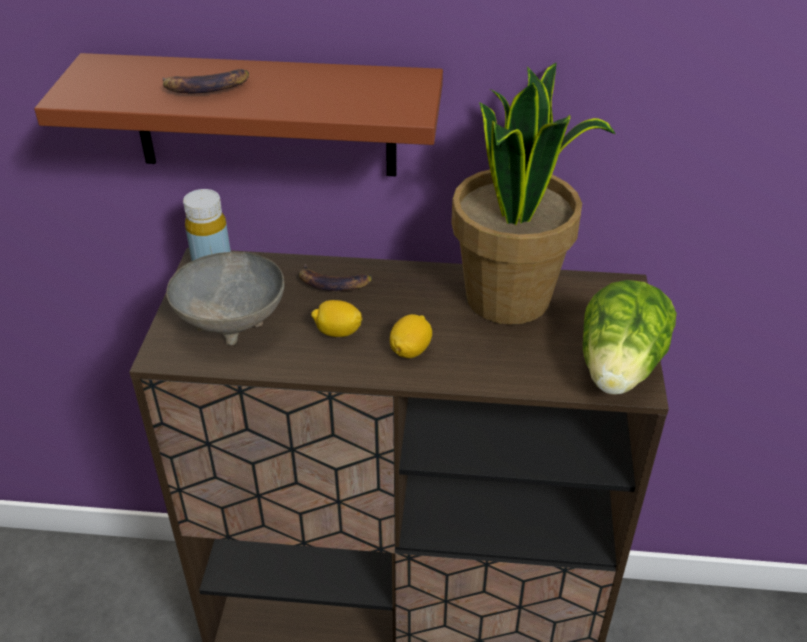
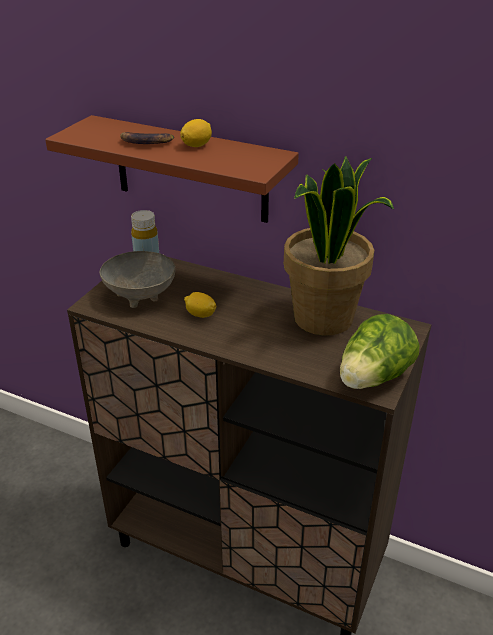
camera: 20 degrees right, 5 degrees down
banana [299,263,372,291] -> none
lemon [390,314,432,358] -> lemon moved to [180,119,212,147]

